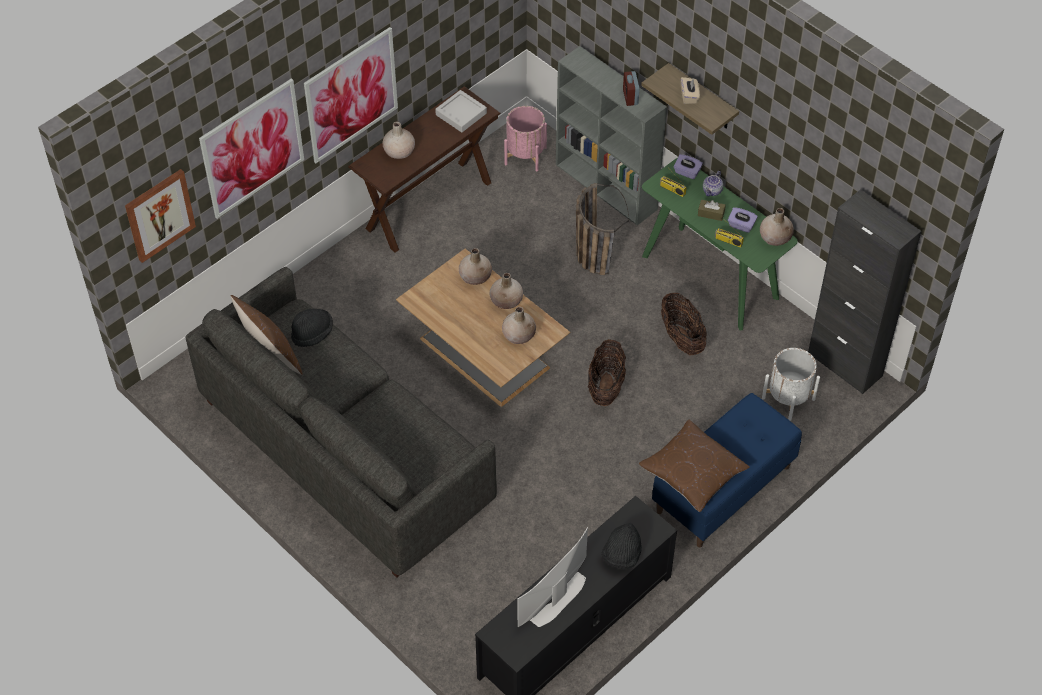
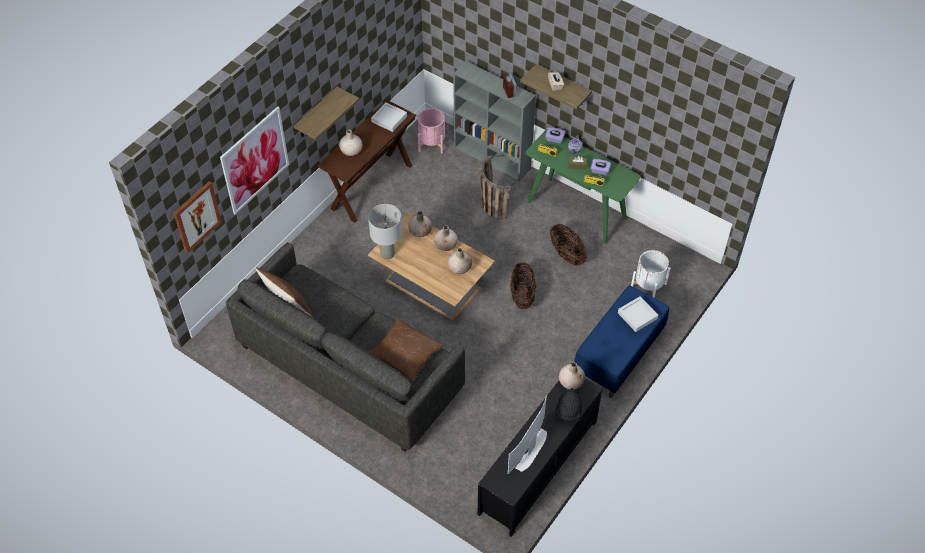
camera: 10 degrees left, 0 degrees up
black hat [291,309,333,347] -> none
picture [304,27,398,163] -> shelf [294,87,359,140]
brown pillow [639,420,750,512] -> brown pillow moved to [368,318,444,382]
beige vase [760,208,794,246] -> beige vase moved to [559,362,585,389]
black cabinet [808,189,921,394] -> none
none -> grey table lamp [368,204,402,259]
none -> grey tray [618,296,658,332]

